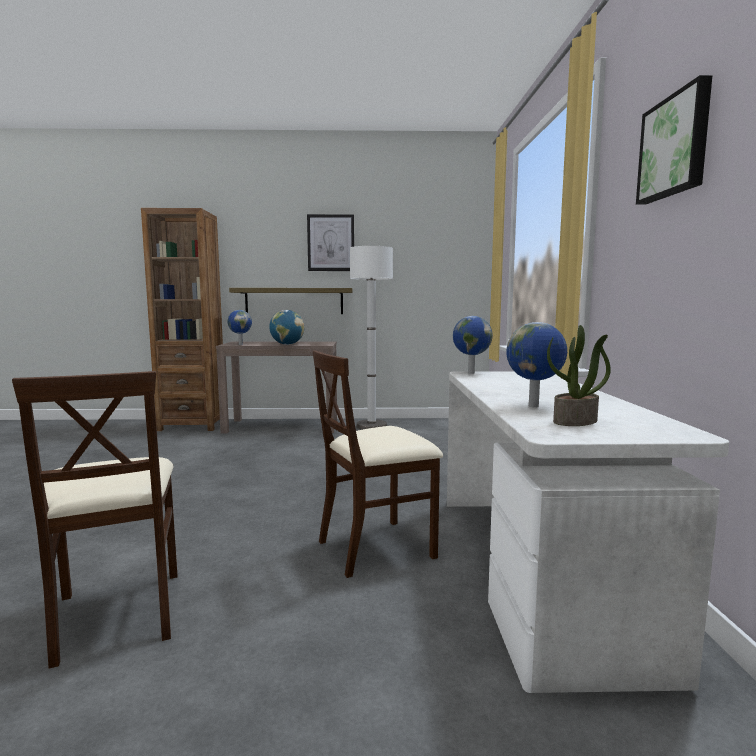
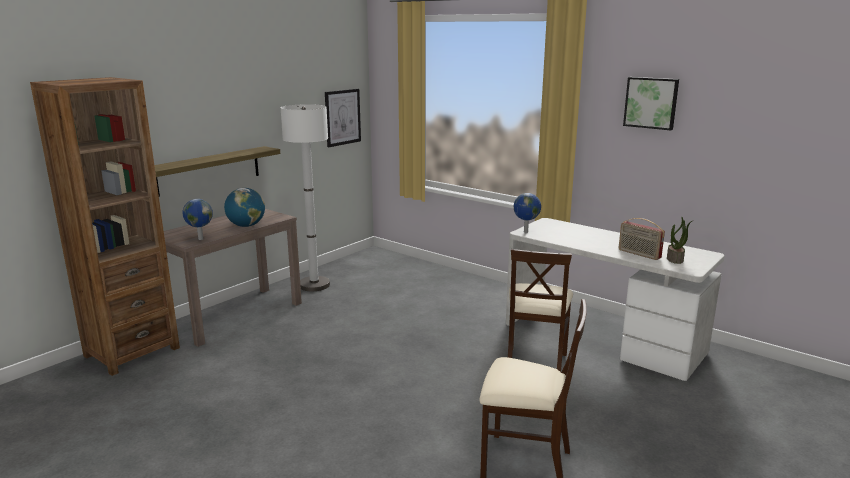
camera: 50 degrees left, 10 degrees up
picture [307,214,354,271] -> picture moved to [325,89,361,147]
globe [506,322,567,407] -> radio [619,218,665,260]

